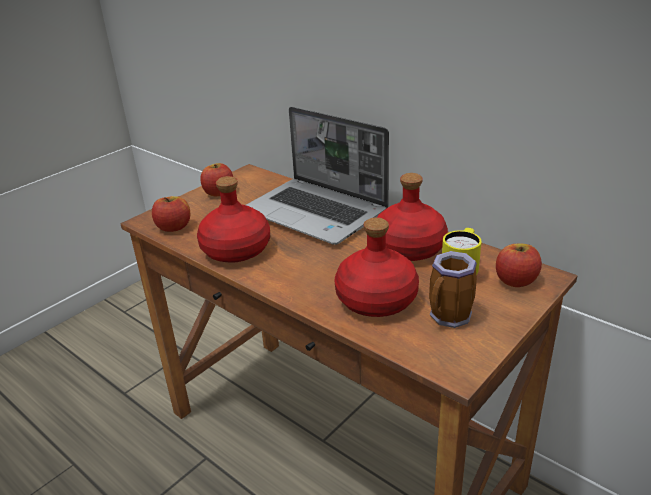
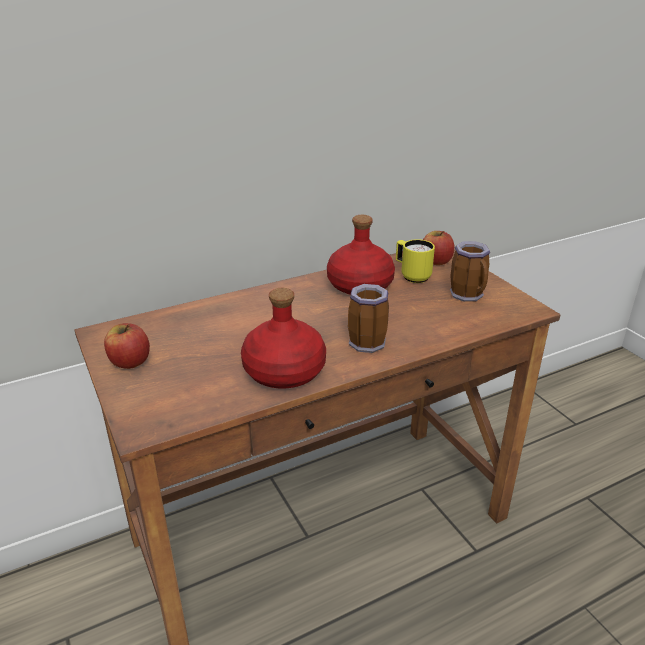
camera: 70 degrees left, 0 degrees up
apple [152,196,190,232] -> none
laptop [246,107,389,245] -> none
red bottle [334,217,419,317] -> none
none -> mug [348,284,389,353]

